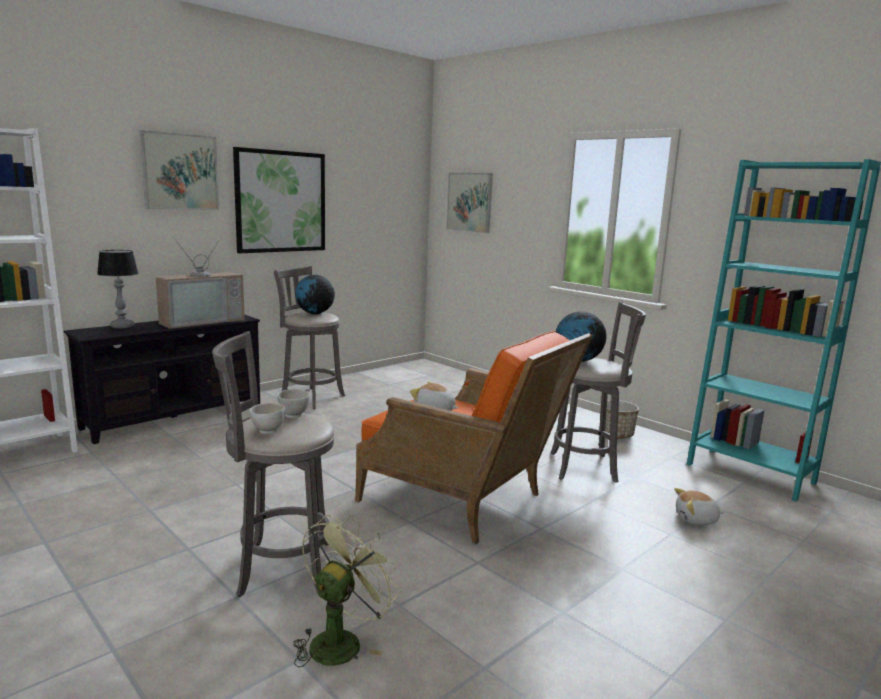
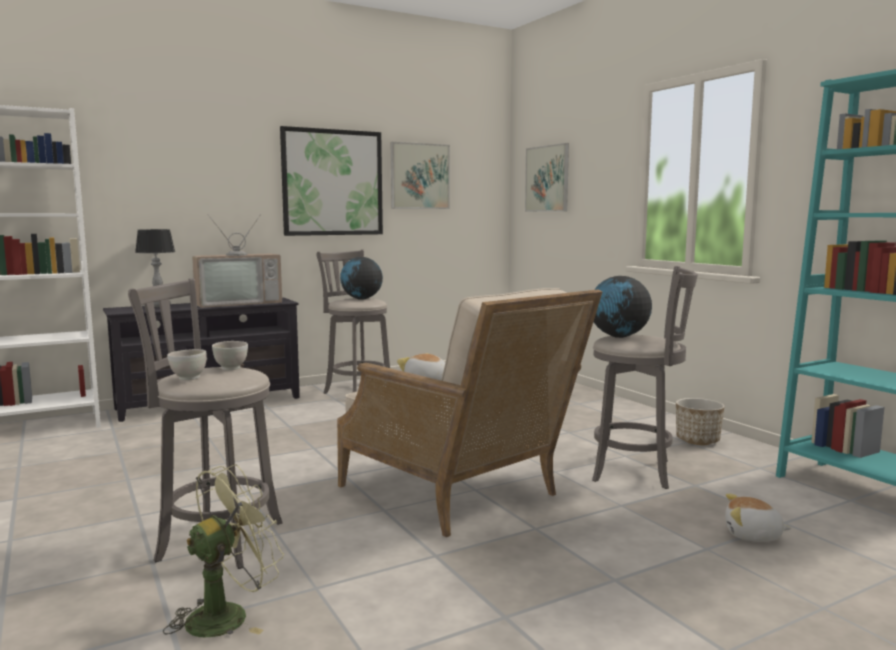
camera: 15 degrees right, 5 degrees down
picture [140,130,219,210] -> picture moved to [391,142,450,209]
orange armchair [355,331,593,544] -> beige armchair [337,288,602,537]

